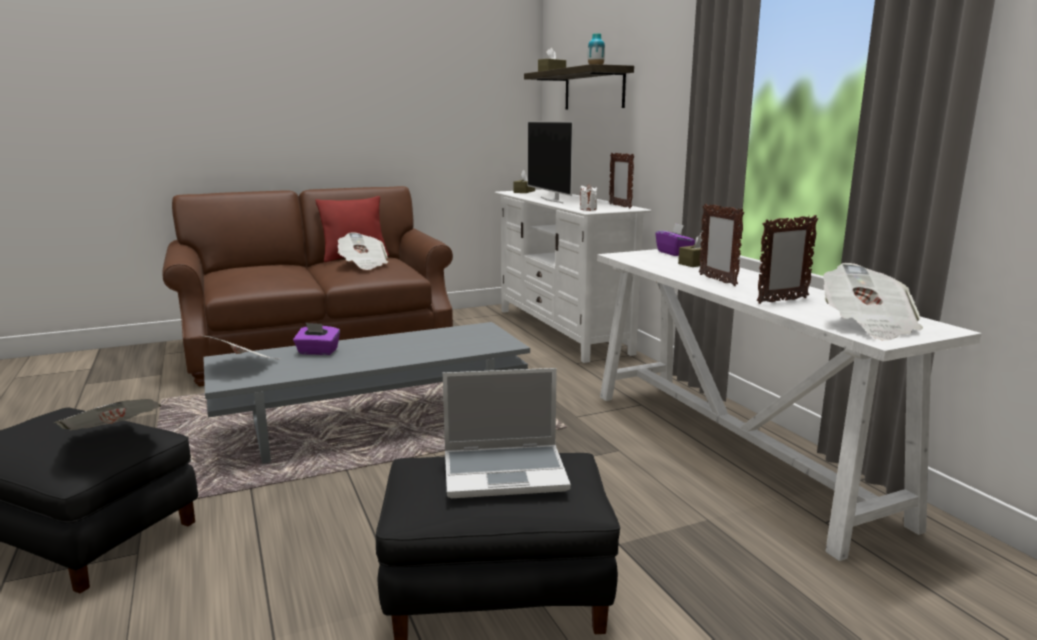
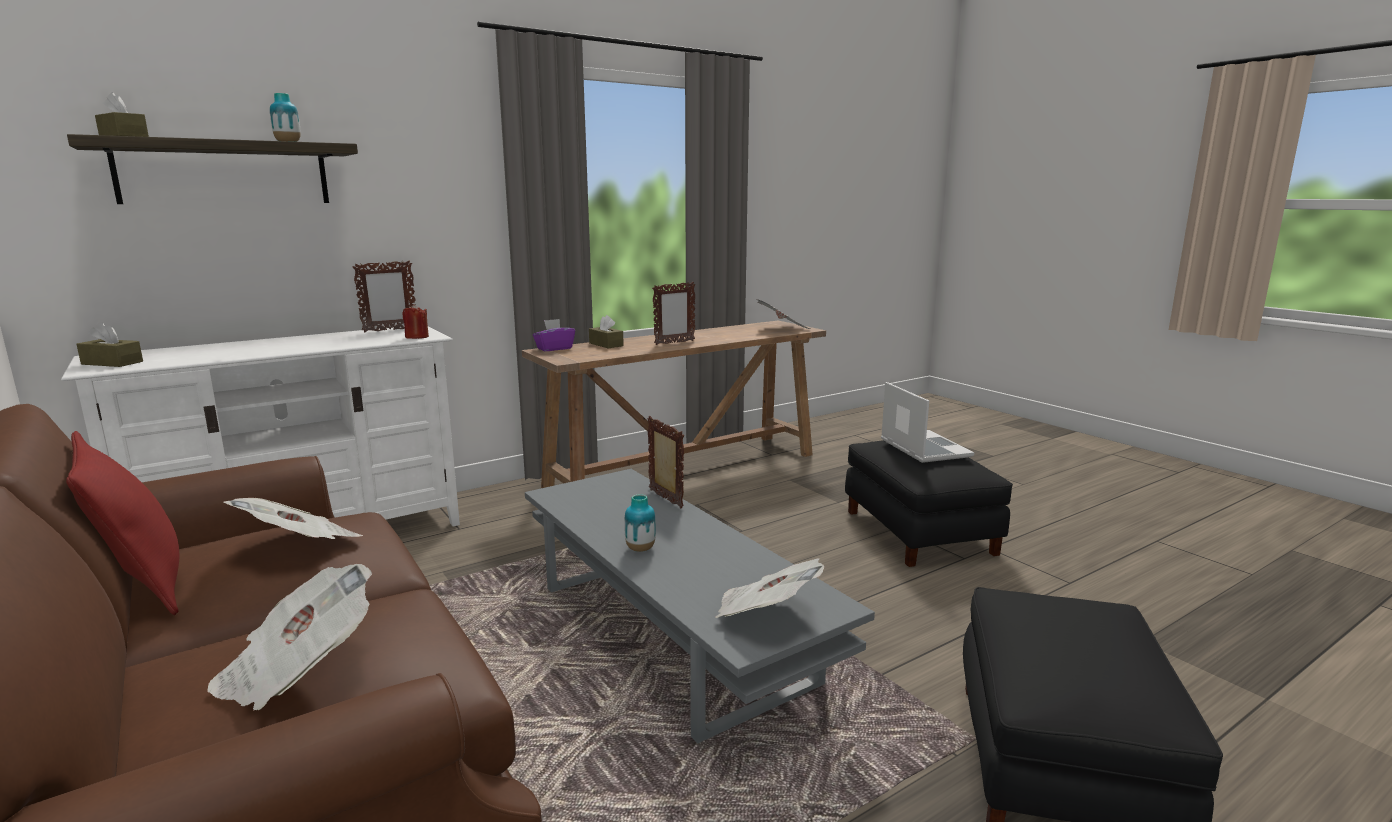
camera: 100 degrees left, 0 degrees up
newspaper [53,399,162,430] -> newspaper moved to [207,564,372,710]
purple tissue box [293,323,340,355] -> none
television [527,121,574,203] -> none
white candle [580,184,597,211] -> red candle [402,304,429,339]
white console table [597,249,982,561] -> brown console table [522,321,826,488]
picture frame [757,215,818,304] -> picture frame moved to [647,416,684,508]
none -> vase [624,494,656,552]

